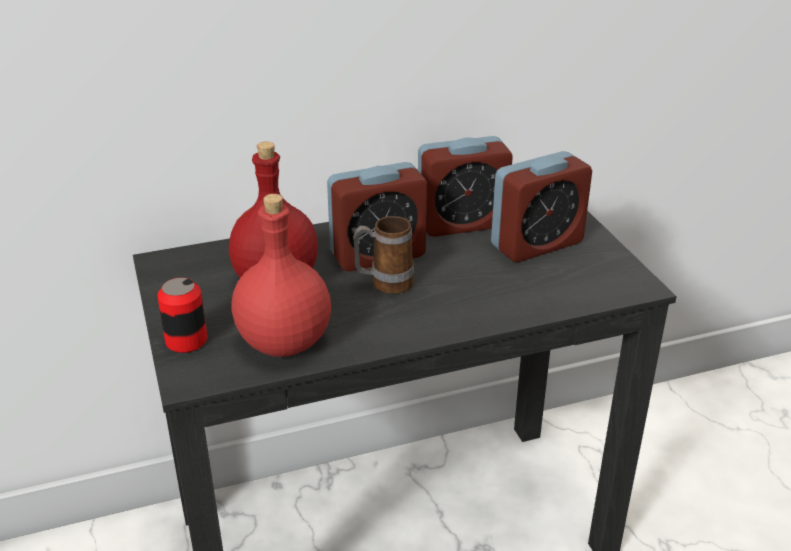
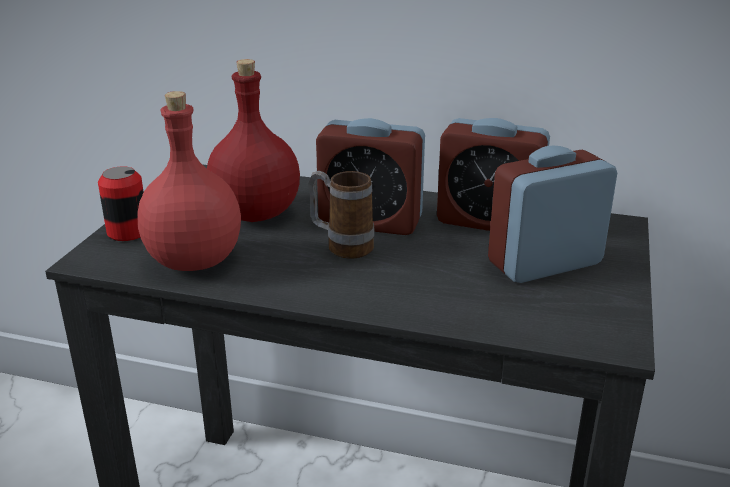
camera: 35 degrees right, 5 degrees down
alarm clock [491,151,592,262] -> alarm clock turned 150 degrees clockwise [488,146,617,283]

